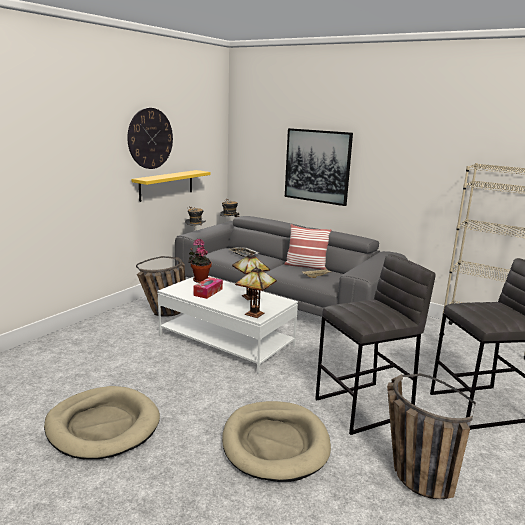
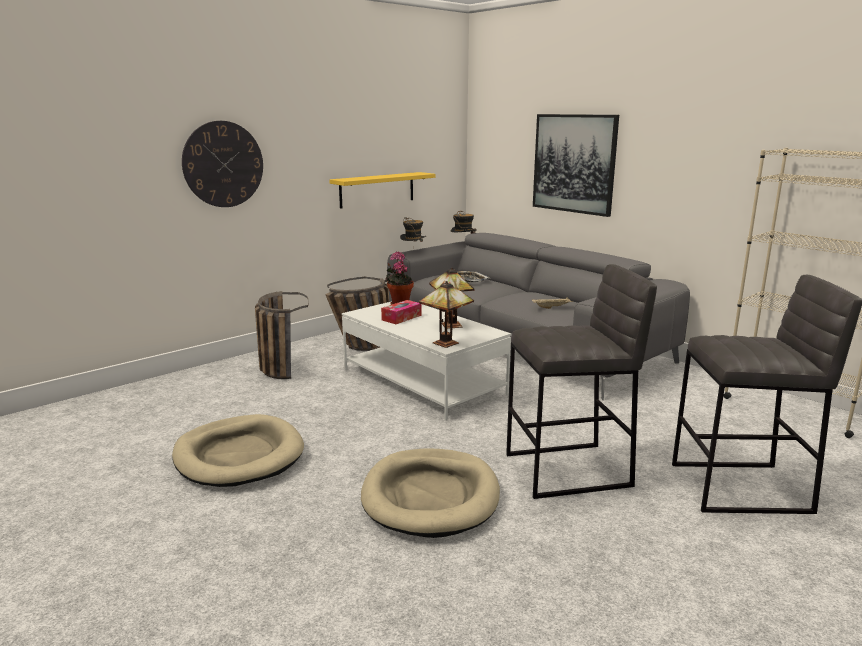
camera: 15 degrees right, 0 degrees up
wall clock [127,108,173,169] -> wall clock moved to [182,121,263,207]
pillow [284,224,332,270] -> none
basket [387,374,476,499] -> basket moved to [255,291,309,379]

